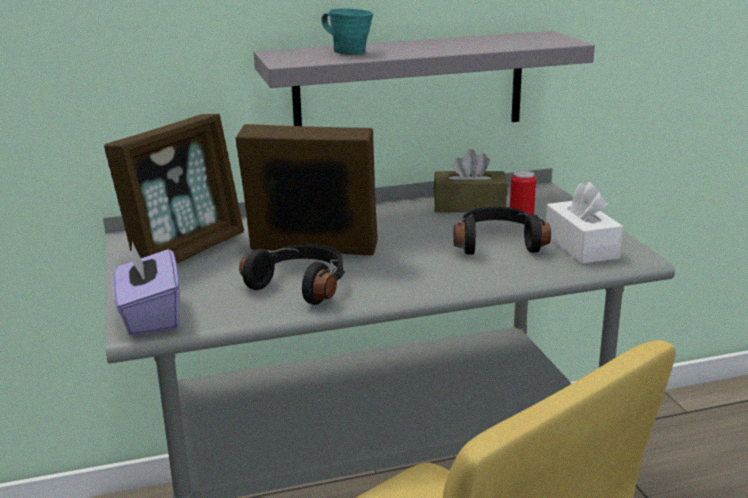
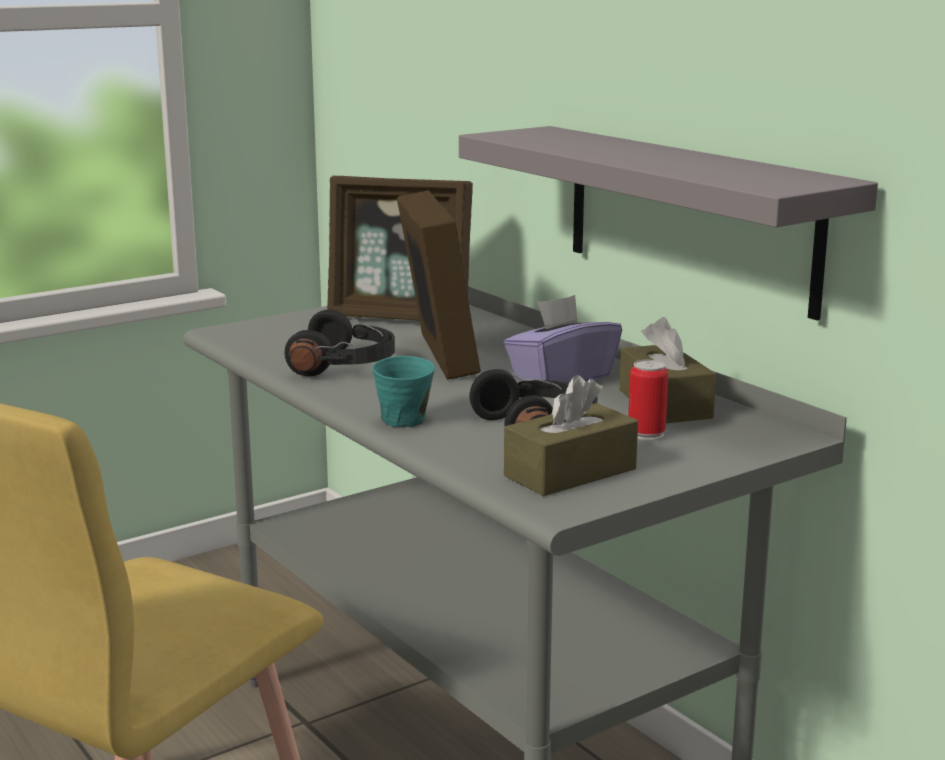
camera: 70 degrees right, 5 degrees down
purple tissue box [112,242,180,336] -> purple tissue box moved to [504,295,622,382]
turquoise mug [321,8,373,55] -> turquoise mug moved to [372,356,435,427]
white tissue box [546,182,623,264] -> brown tissue box [504,375,638,496]

